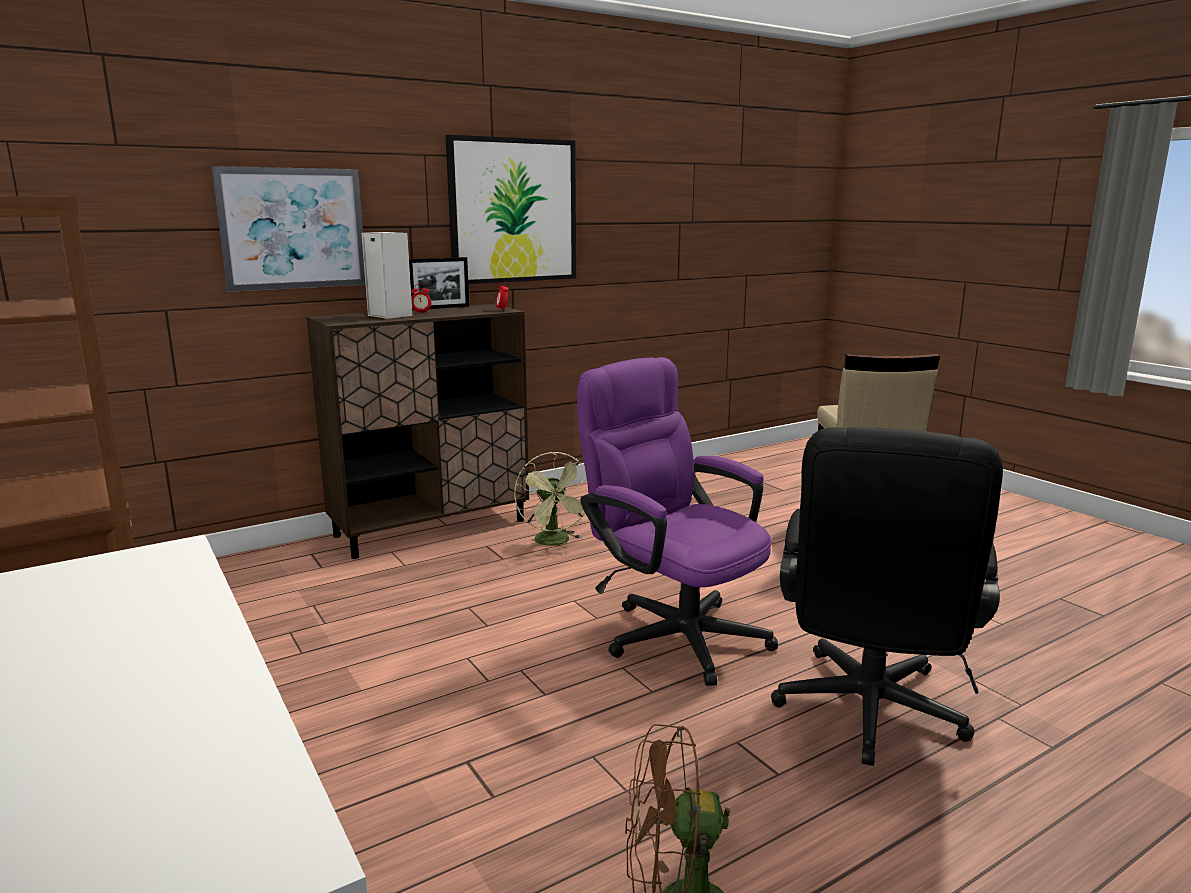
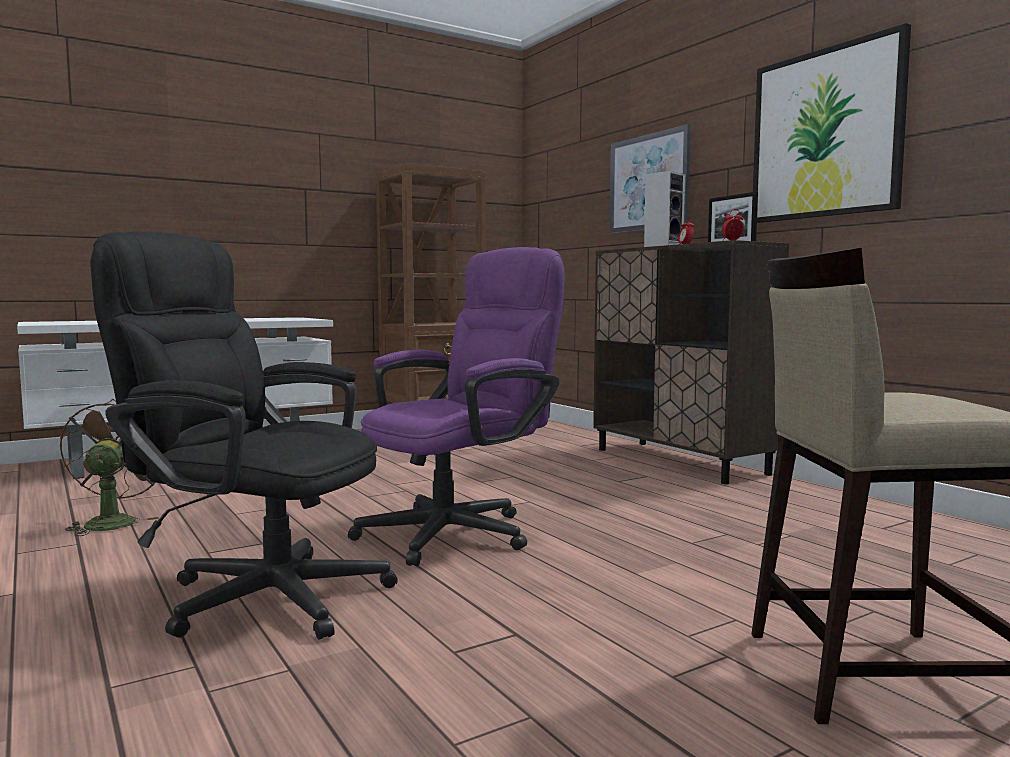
camera: 90 degrees right, 10 degrees down
green fan [514,452,587,548] -> none

